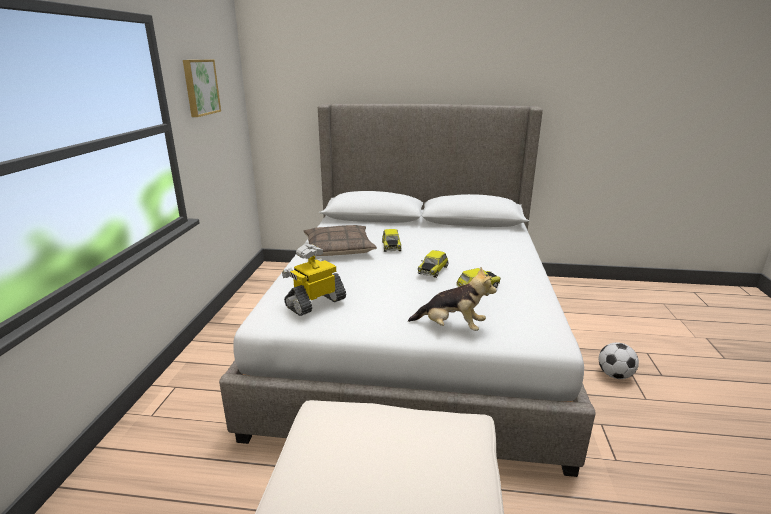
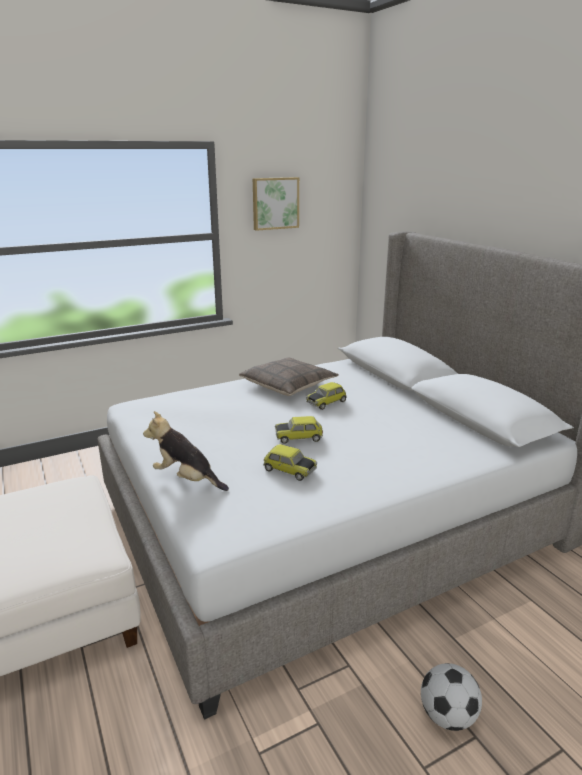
camera: 55 degrees right, 0 degrees up
toy robot [282,244,346,316] -> none
plush toy [408,267,497,331] -> plush toy turned 135 degrees clockwise [143,411,229,491]

